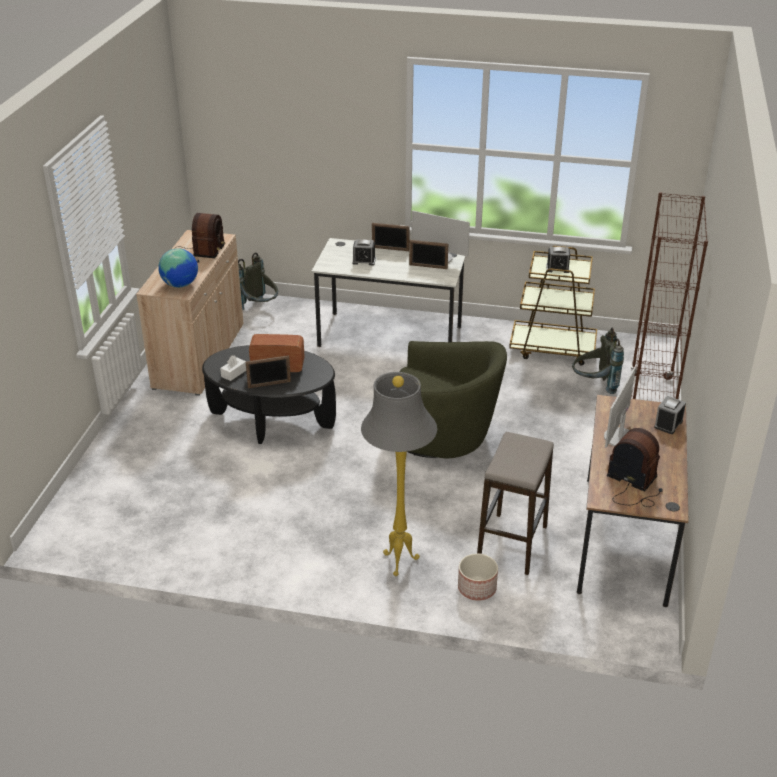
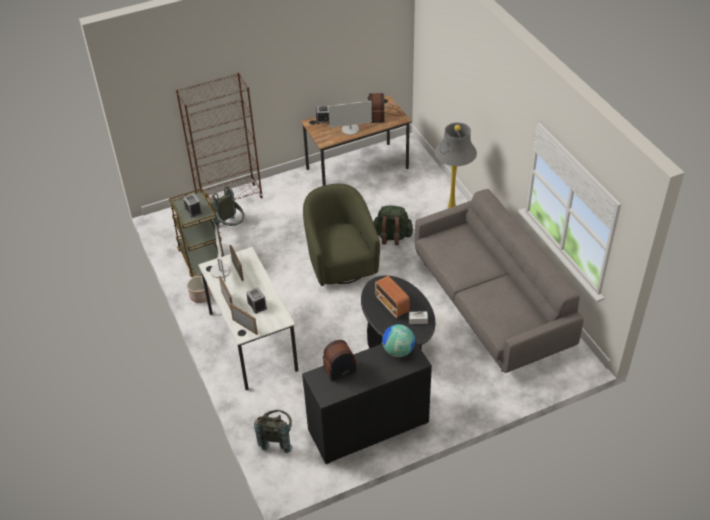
camera: 125 degrees left, 10 degrees up
beige cabinet [136,230,244,396] -> black cabinet [302,341,432,464]
picture frame [246,355,291,388] -> picture frame moved to [230,304,258,335]
planter [458,553,498,601] -> planter moved to [187,276,212,303]
stool [477,432,554,575] -> none
none -> green backpack [373,206,413,245]
none -> grey sofa [415,189,584,373]

